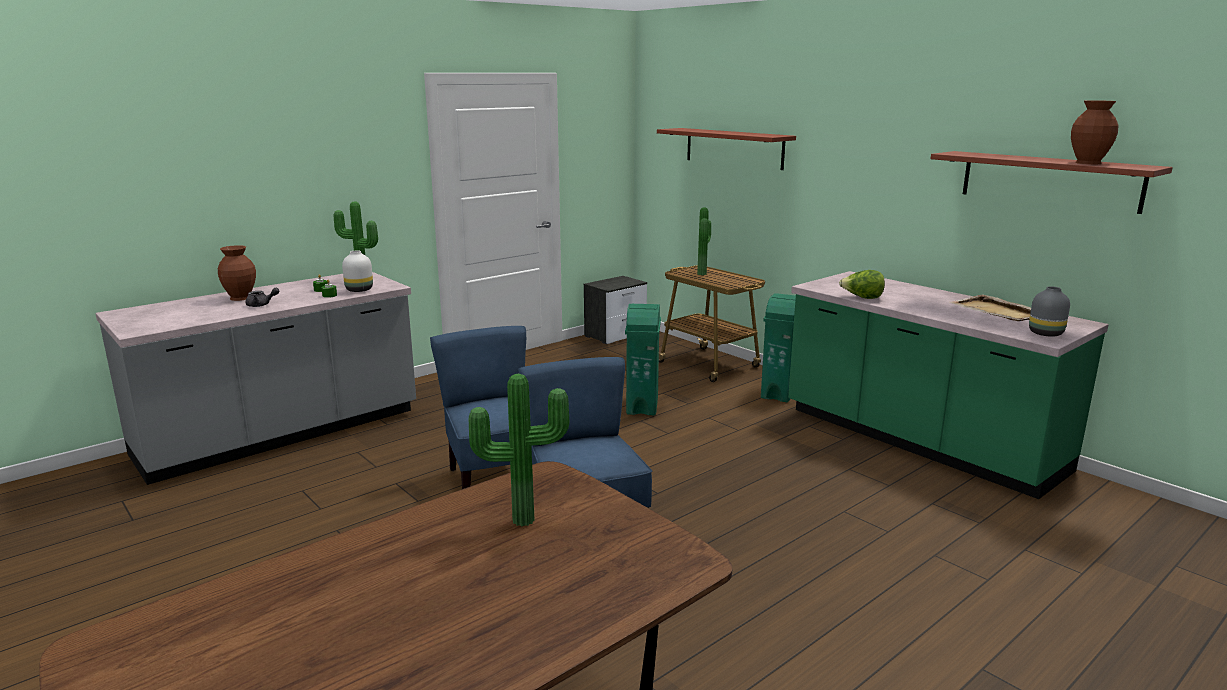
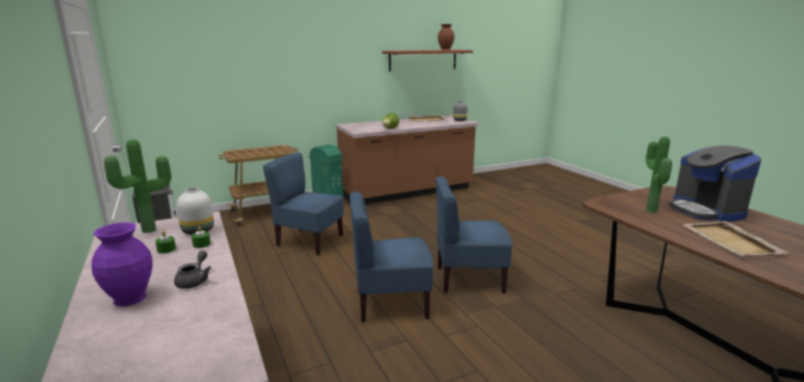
camera: 75 degrees left, 0 degrees up
brown vase [218,245,256,301] -> purple vase [91,222,153,307]
green trash can [625,304,661,415] -> blue chair [263,153,344,255]
shelf [657,128,796,170] -> none
potted plant [697,207,711,275] -> none
green counter [788,271,1109,499] -> brown counter [336,115,478,204]
none -> coffee machine [669,145,761,222]
none -> beige tray [682,221,789,256]

